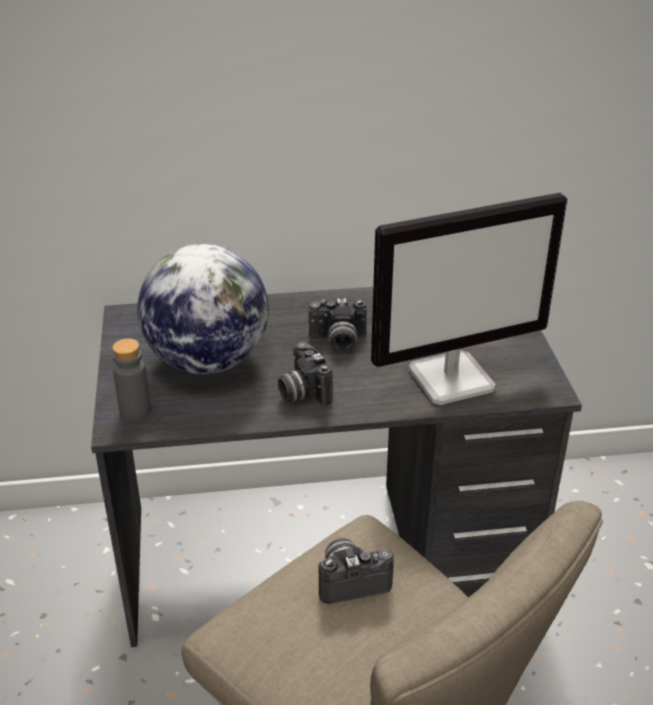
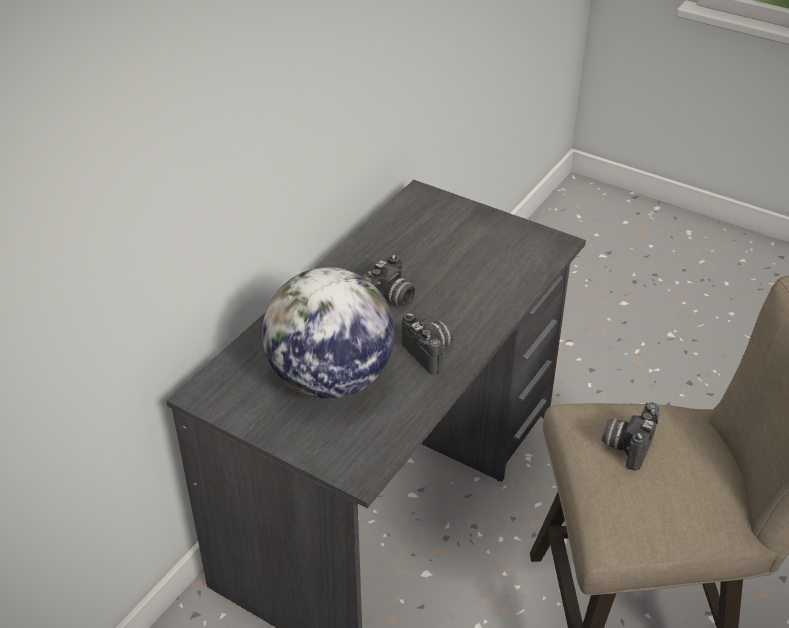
camera: 50 degrees left, 5 degrees up
grey bottle [112,338,151,421] -> none
camera [278,342,333,406] -> camera turned 135 degrees counterclockwise [401,312,454,375]
monitor [371,193,567,405] -> none

